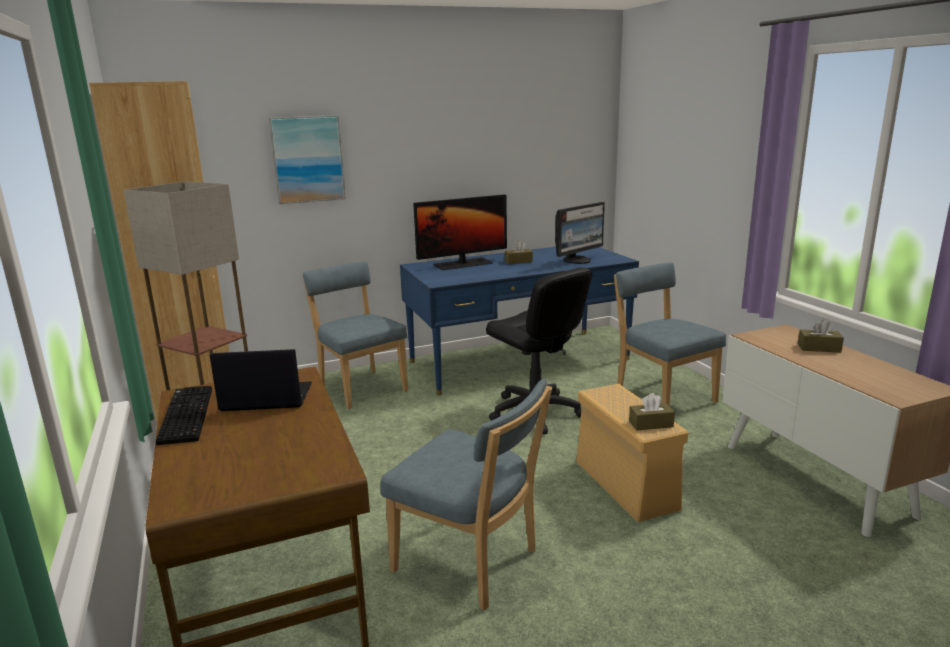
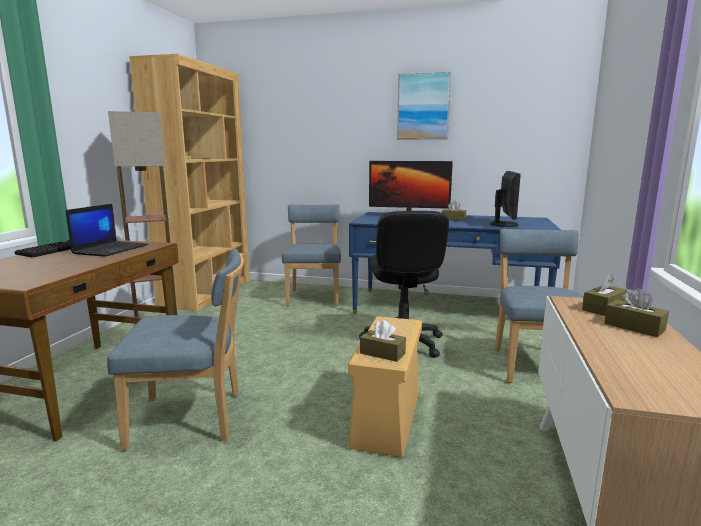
camera: 35 degrees right, 5 degrees down
laptop [209,349,312,411] -> laptop turned 75 degrees clockwise [66,204,148,257]
picture [269,115,346,204] -> picture moved to [397,71,451,140]
blue chair [380,379,552,611] -> blue chair turned 75 degrees counterclockwise [107,248,244,451]
monitor [555,202,605,264] -> monitor turned 75 degrees counterclockwise [490,171,521,227]
none -> brown tissue box [582,274,627,316]

